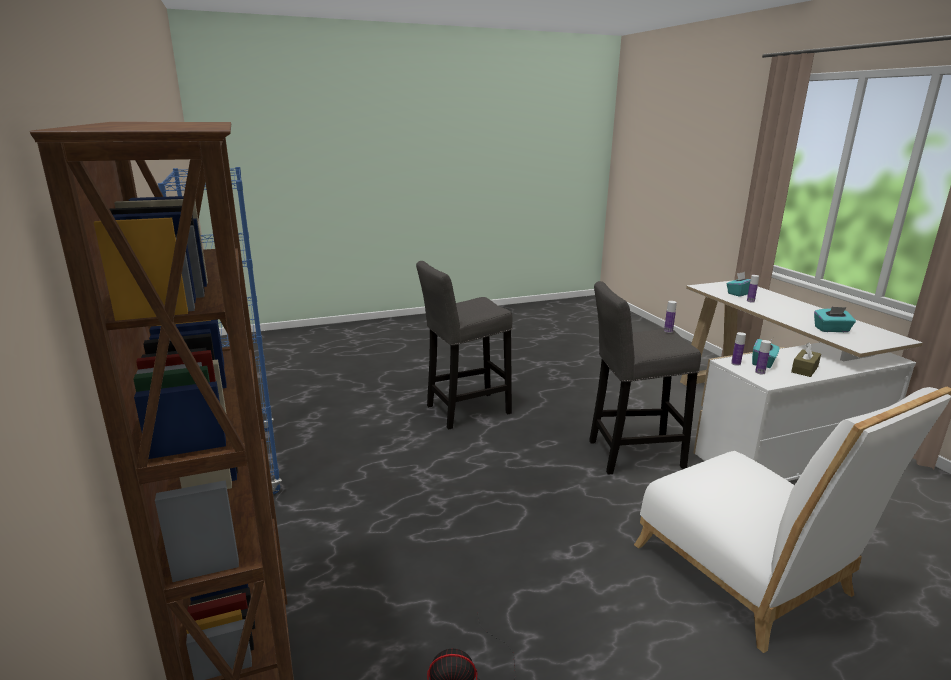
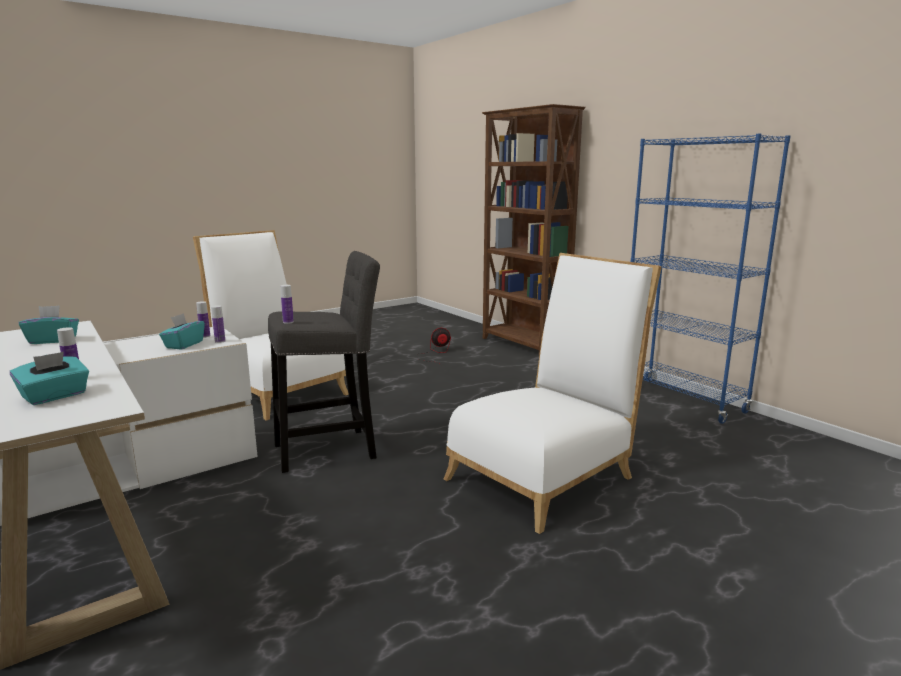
camera: 165 degrees right, 5 degrees down
grey stool [416,261,513,430] -> white chair [443,253,662,534]
brown tissue box [791,343,821,377] -> none

